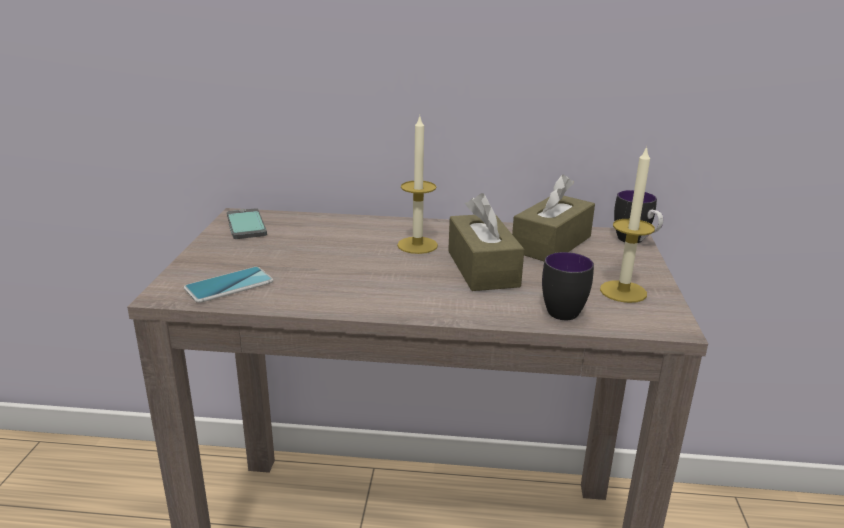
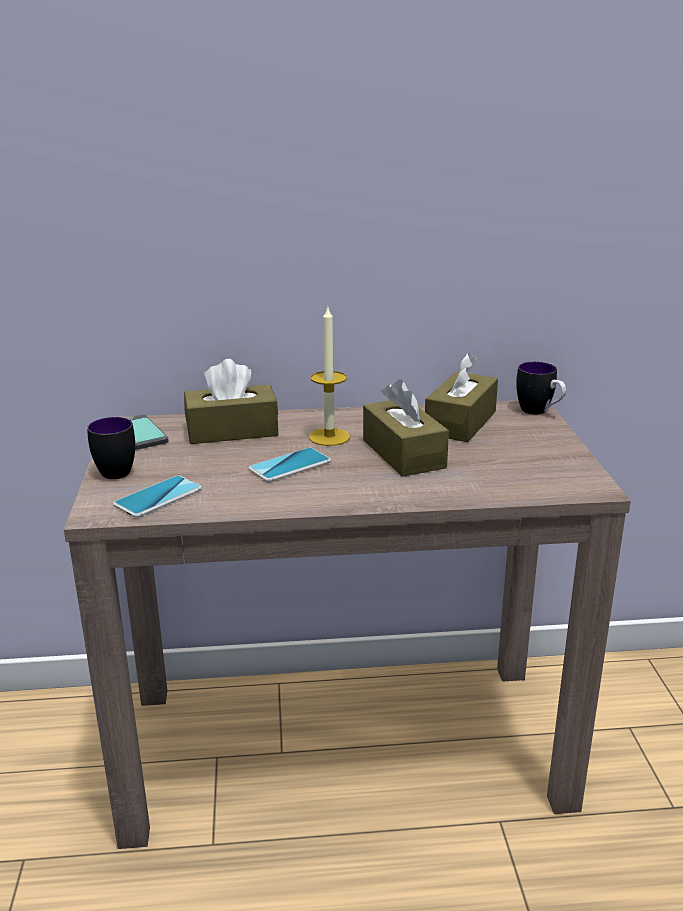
camera: 10 degrees left, 0 degrees up
mug [542,252,594,320] -> mug moved to [87,417,135,479]
candle [600,145,655,303] -> none
none -> brown tissue box [184,359,278,444]
none -> phone [249,448,331,482]

